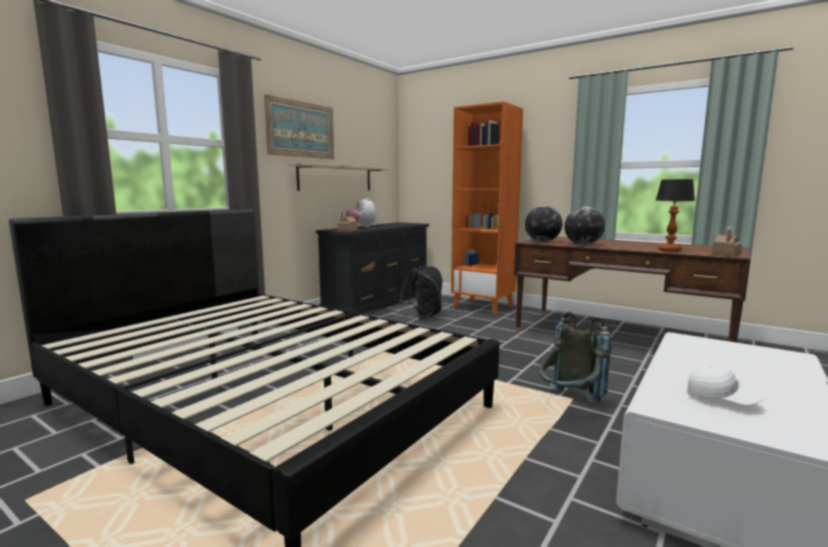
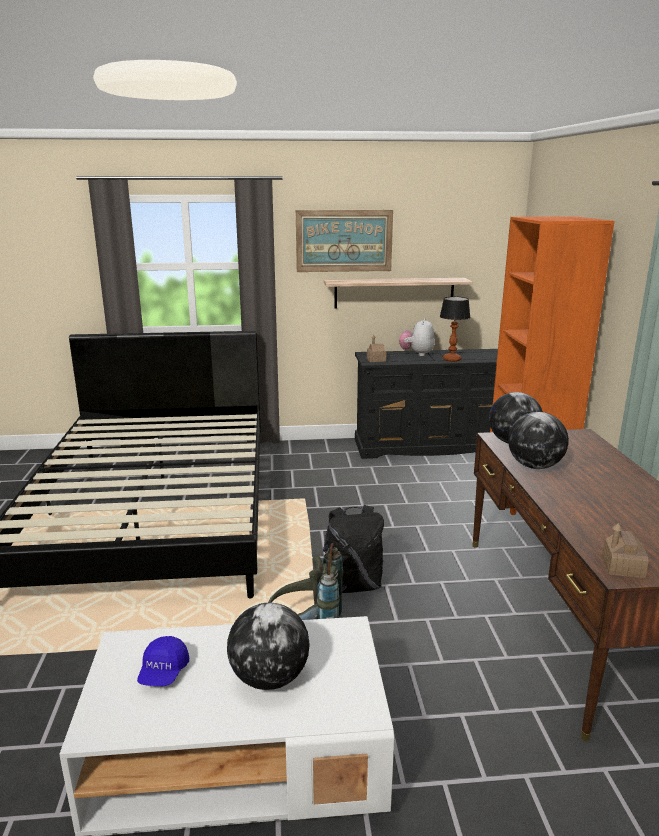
camera: 50 degrees right, 10 degrees up
black backpack [399,265,443,319] -> black backpack moved to [323,505,384,593]
table lamp [655,179,695,252] -> table lamp moved to [440,296,470,362]
white cap [687,366,765,405] -> blue cap [137,636,189,686]
none -> globe [227,603,310,690]

